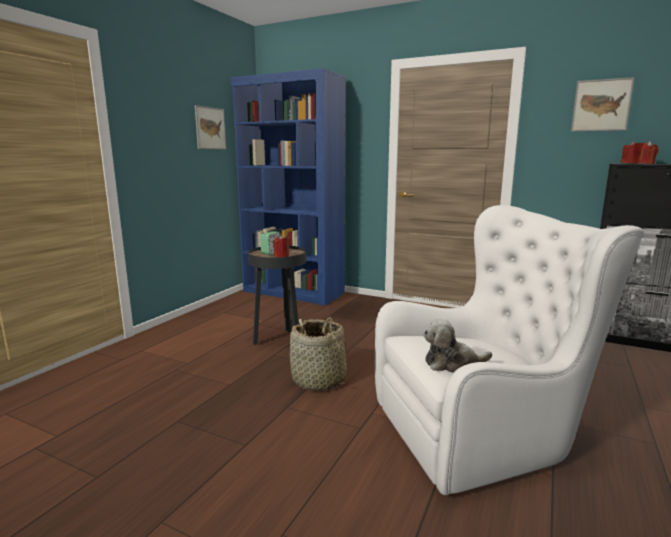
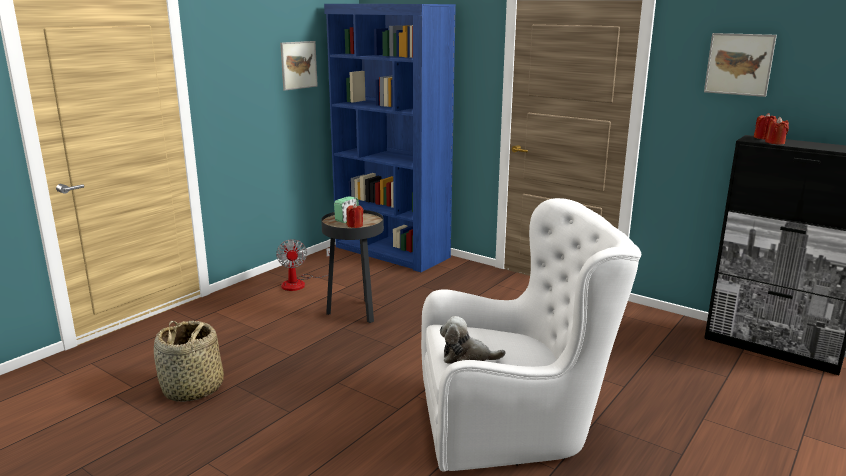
camera: 10 degrees right, 5 degrees up
basket [290,317,348,391] -> basket moved to [154,321,224,402]
none -> fan [276,239,330,291]

